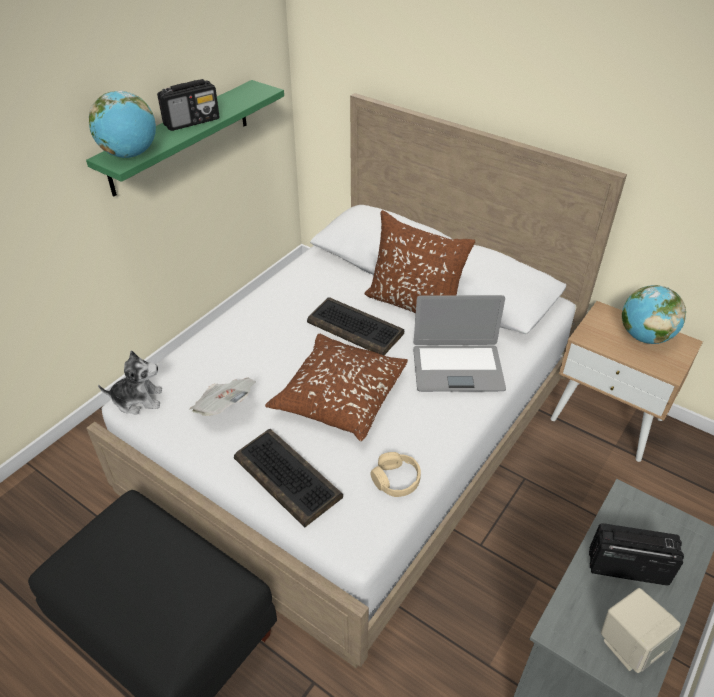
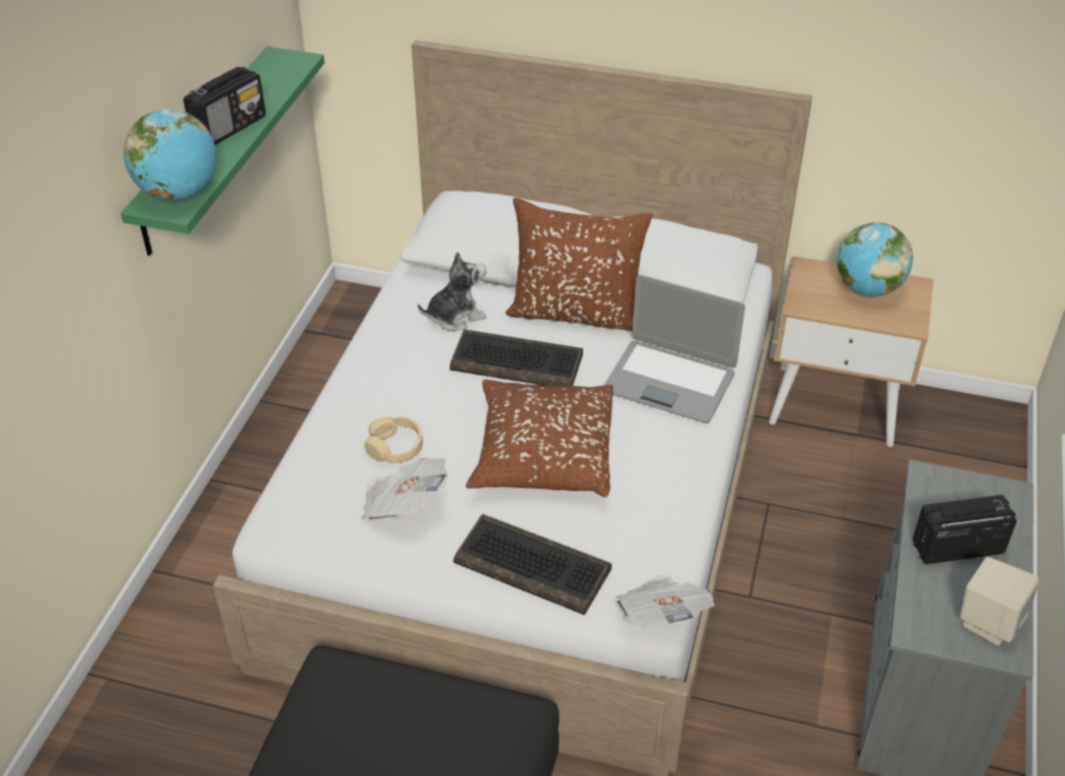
camera: 20 degrees left, 0 degrees up
plush toy [98,351,162,415] -> plush toy moved to [418,252,486,331]
beige headphones [371,452,421,497] -> beige headphones moved to [364,416,423,463]
laptop [413,295,506,392] -> laptop turned 45 degrees clockwise [604,275,745,423]
none -> newspaper [615,575,715,627]

